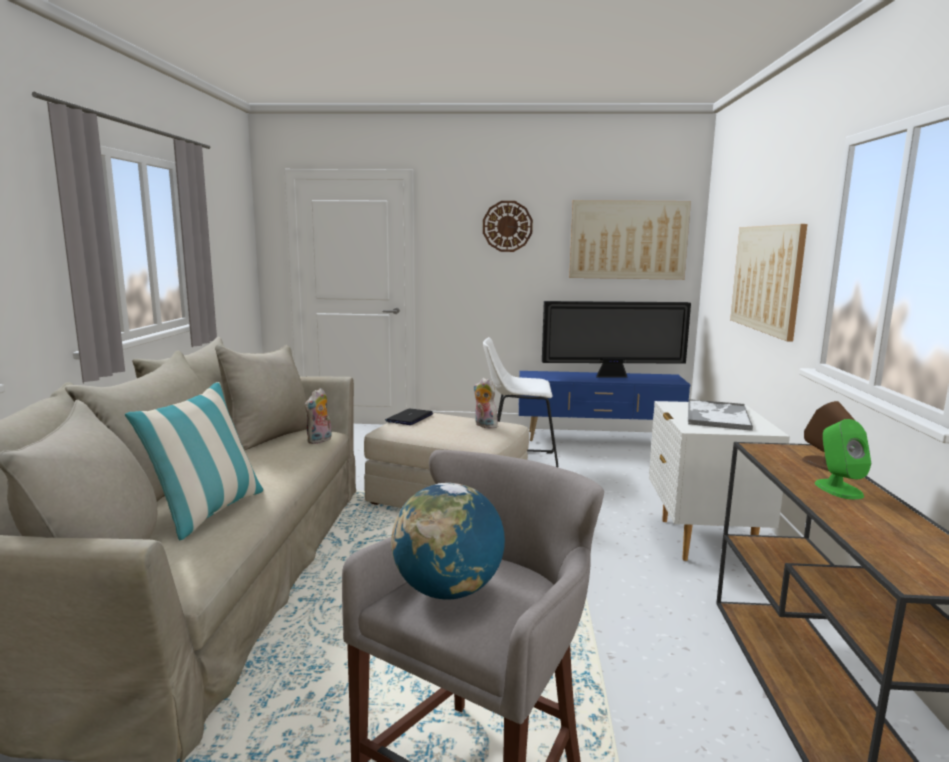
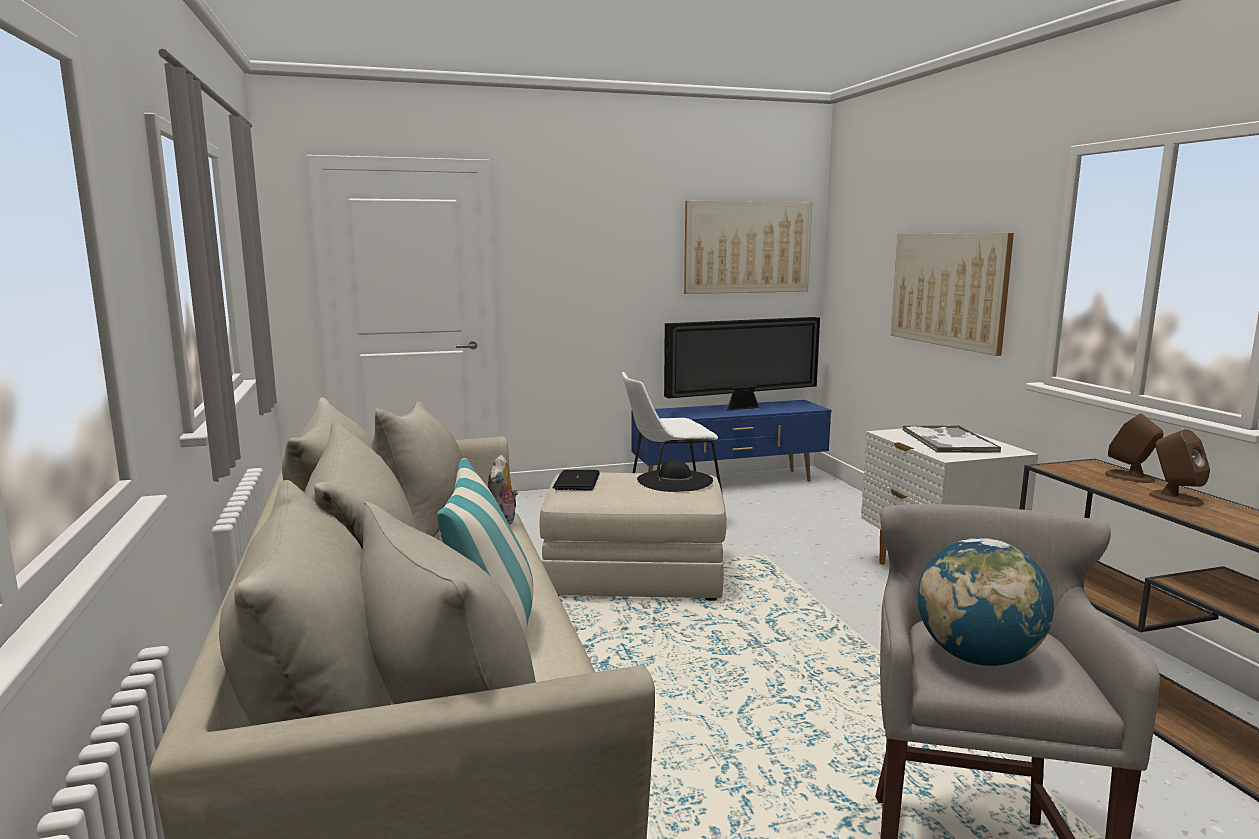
camera: 20 degrees left, 0 degrees up
plush toy [473,378,498,428] -> black hat [637,459,713,492]
wall clock [483,201,533,252] -> none
green speaker [815,419,871,499] -> brown speaker [1149,429,1210,506]

